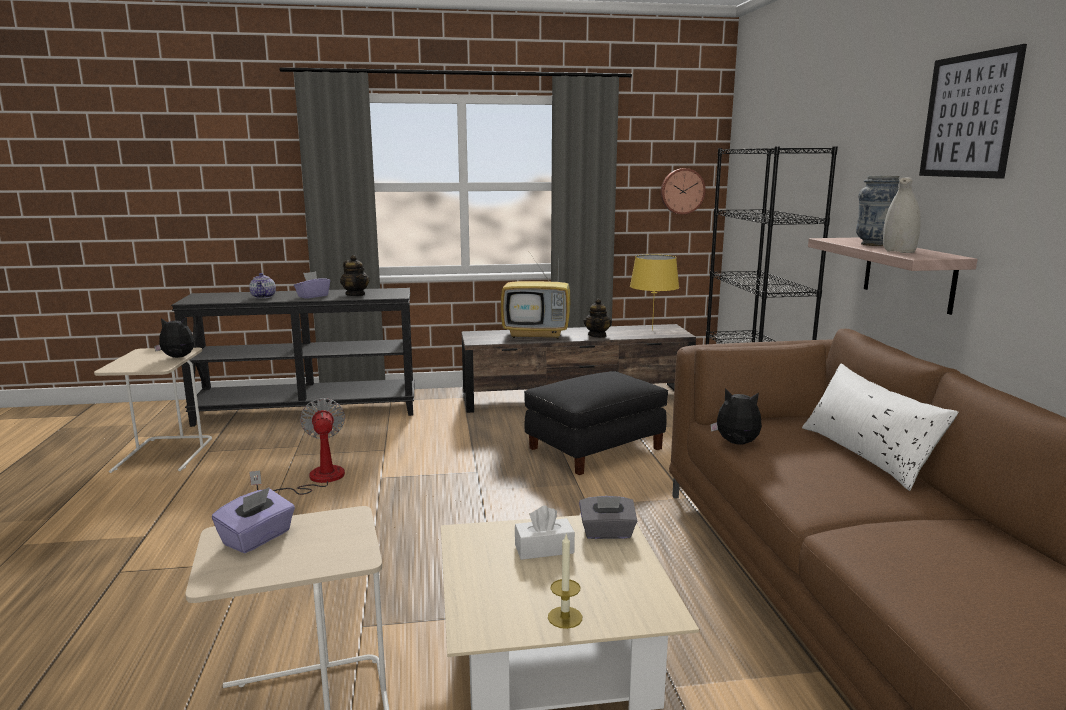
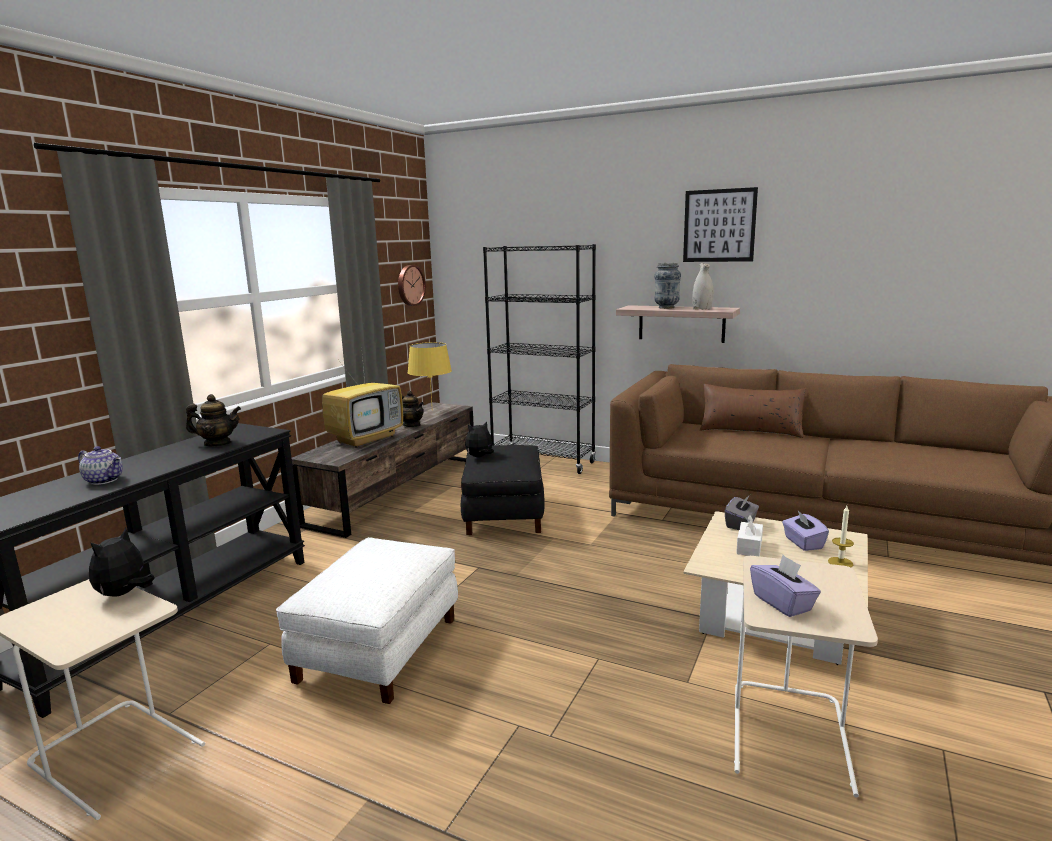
camera: 55 degrees left, 0 degrees up
fan [249,398,345,495] -> white ottoman [276,537,458,704]
purple tissue box [294,271,330,299] -> purple tissue box moved to [782,511,829,551]
plush toy [710,388,762,445] -> plush toy moved to [465,421,494,457]
white pillow [802,364,958,491] -> brown pillow [700,384,806,438]

